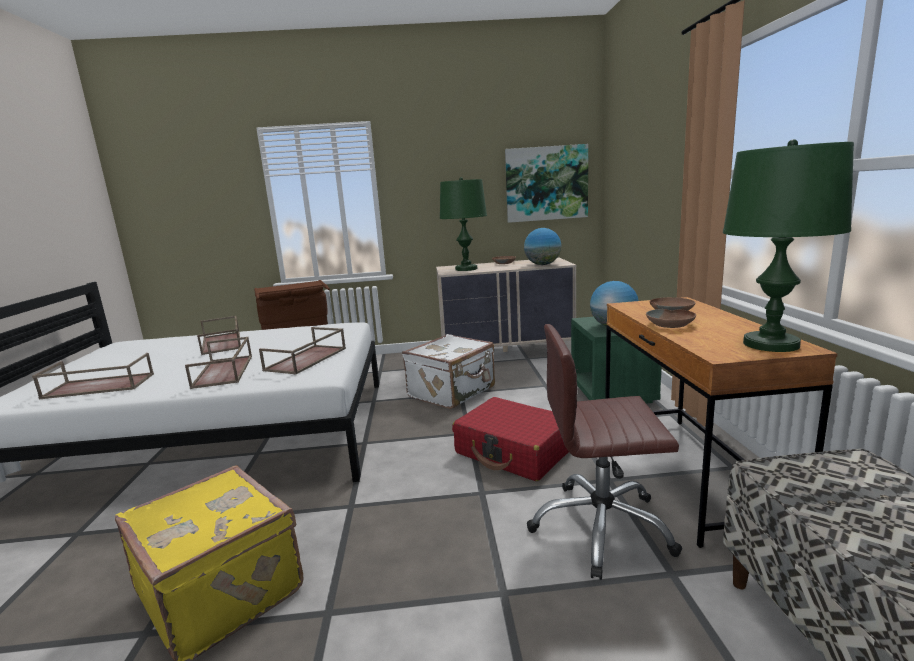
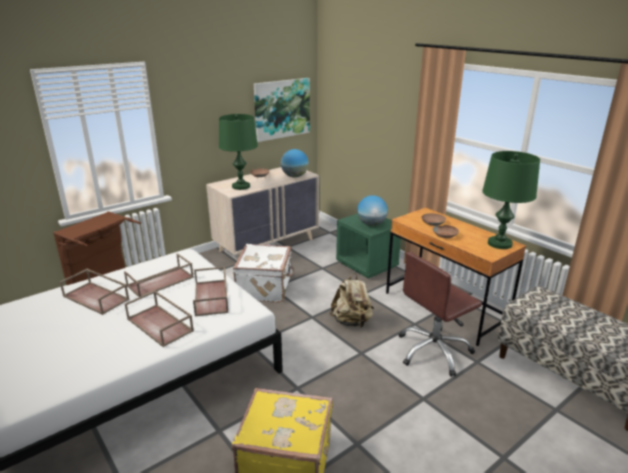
camera: 35 degrees left, 10 degrees up
brown tray [32,353,154,399] -> brown tray moved to [124,253,194,297]
red suitcase [452,397,569,481] -> beige backpack [330,273,374,327]

